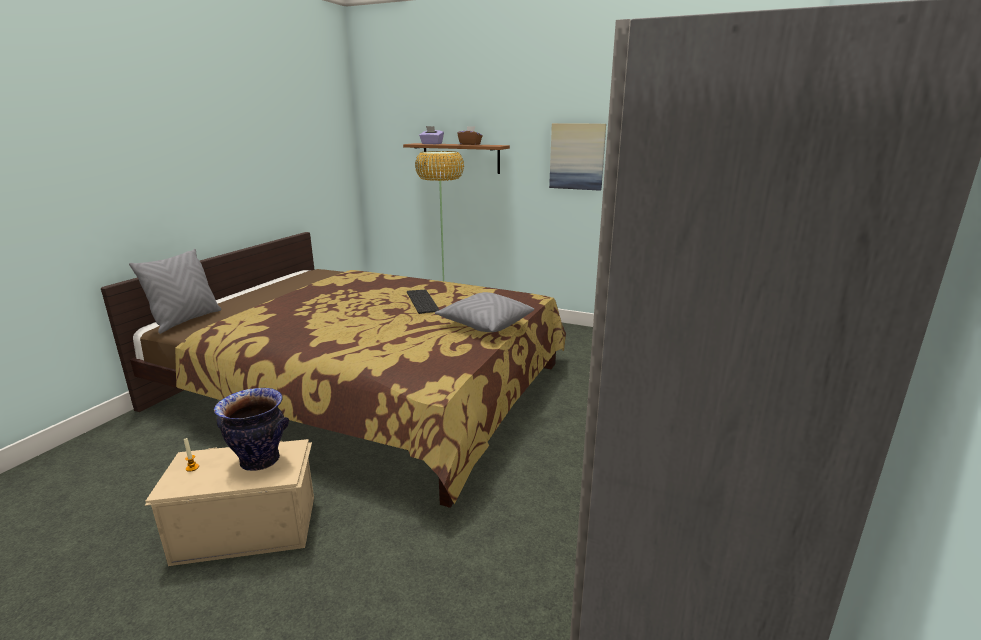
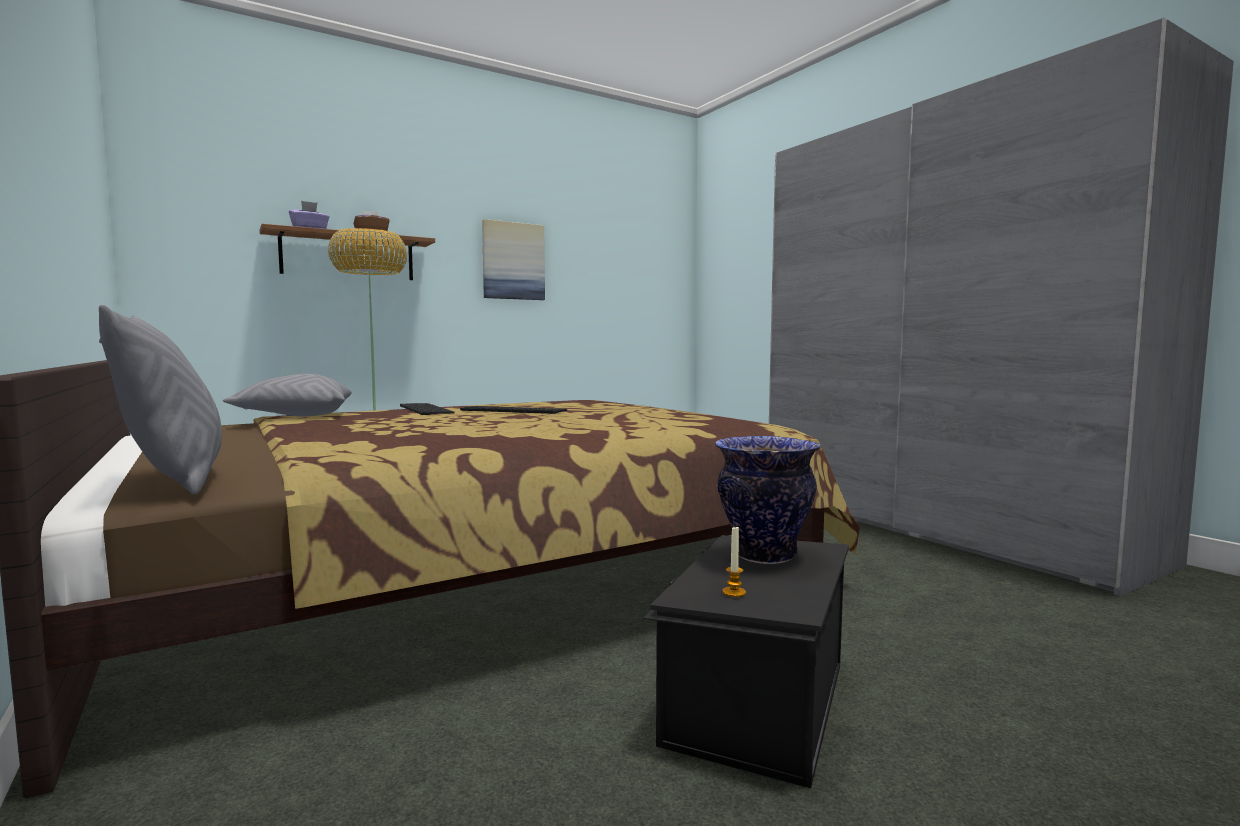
camera: 55 degrees left, 15 degrees down
beige storage box [145,439,314,566] -> black storage box [643,535,849,788]
grey pillow [435,292,534,332] -> grey pillow moved to [223,374,352,417]
none -> keyboard [400,403,455,415]

